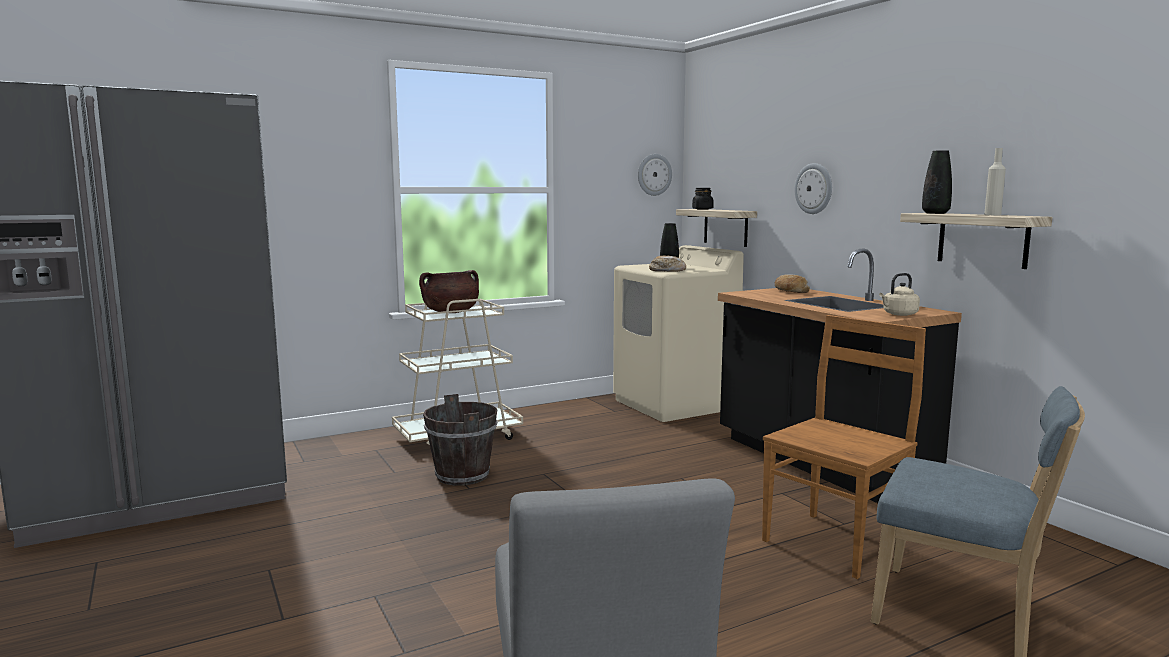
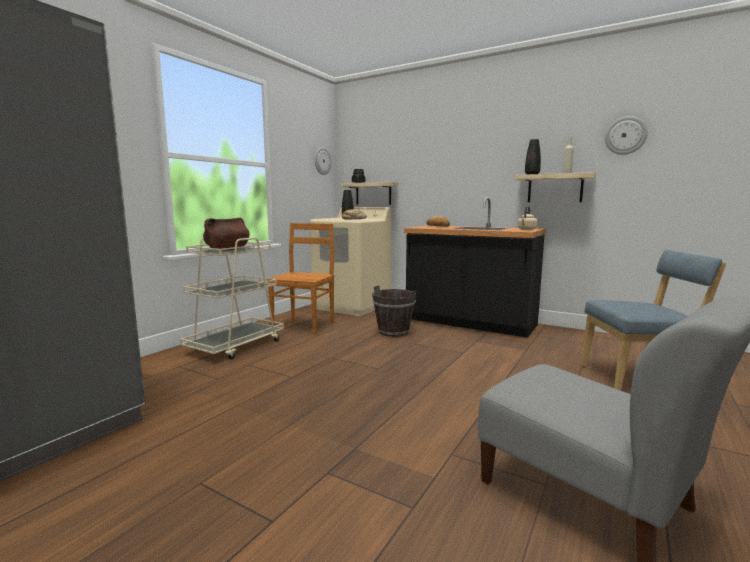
camera: 30 degrees left, 0 degrees up
brown bucket [423,394,498,486] -> brown bucket moved to [372,285,416,337]
brown chair [762,315,926,579] -> brown chair moved to [267,223,335,335]
wall clock [795,163,832,214] -> wall clock moved to [605,116,648,155]

